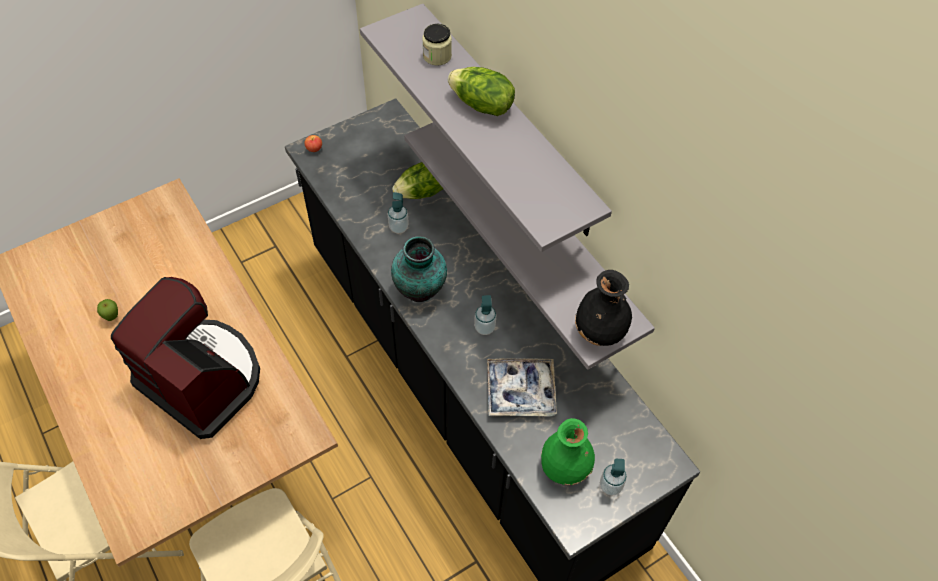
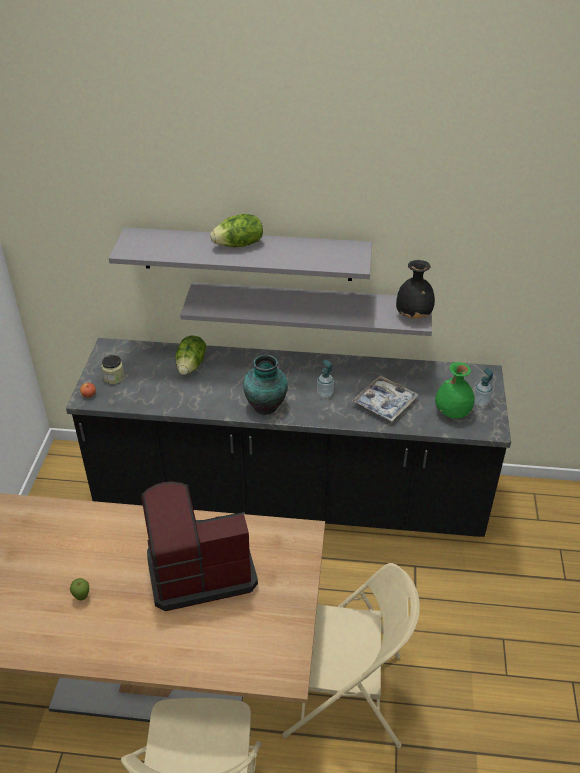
camera: 50 degrees left, 15 degrees down
soap dispenser [388,192,409,234] -> none
jar [422,24,452,66] -> jar moved to [101,355,125,384]

